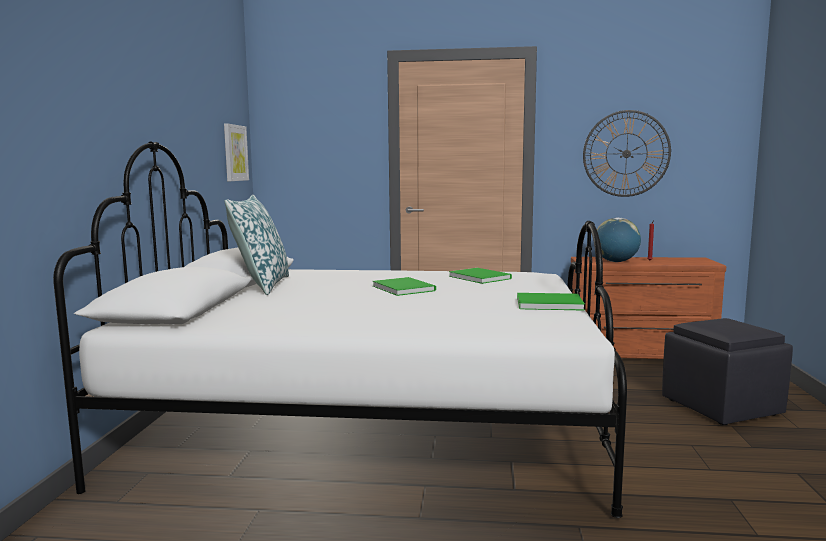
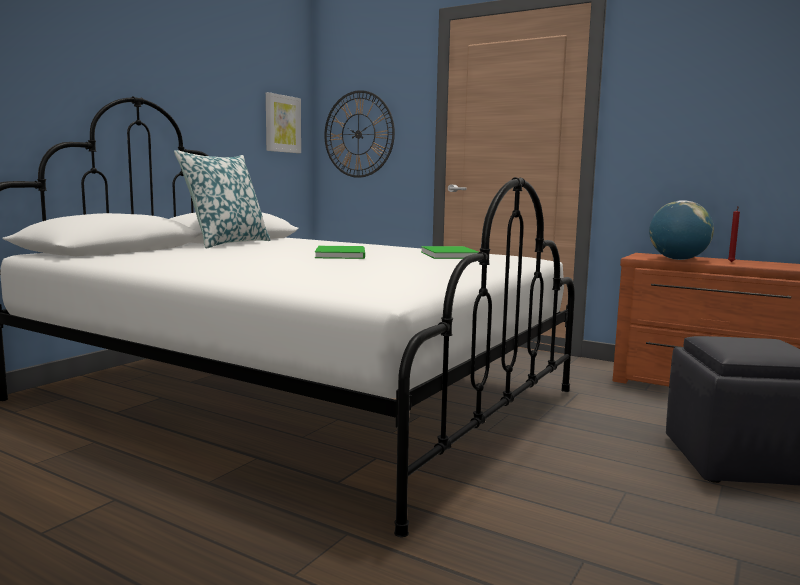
camera: 25 degrees right, 0 degrees up
green book [517,293,585,311] -> none
wall clock [583,110,671,197] -> wall clock moved to [324,90,395,178]

